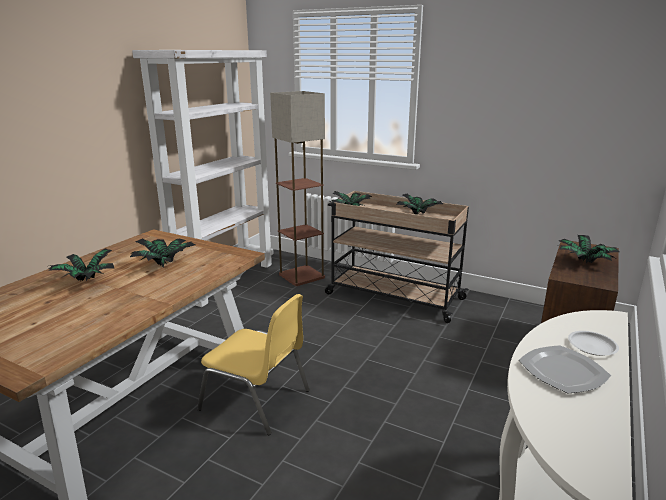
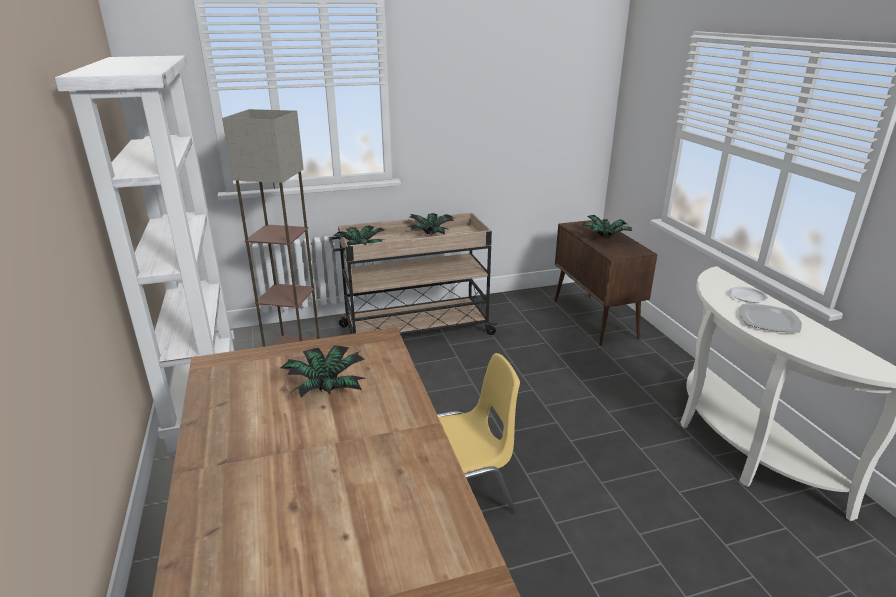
camera: 45 degrees left, 5 degrees up
potted plant [48,248,114,281] -> none

